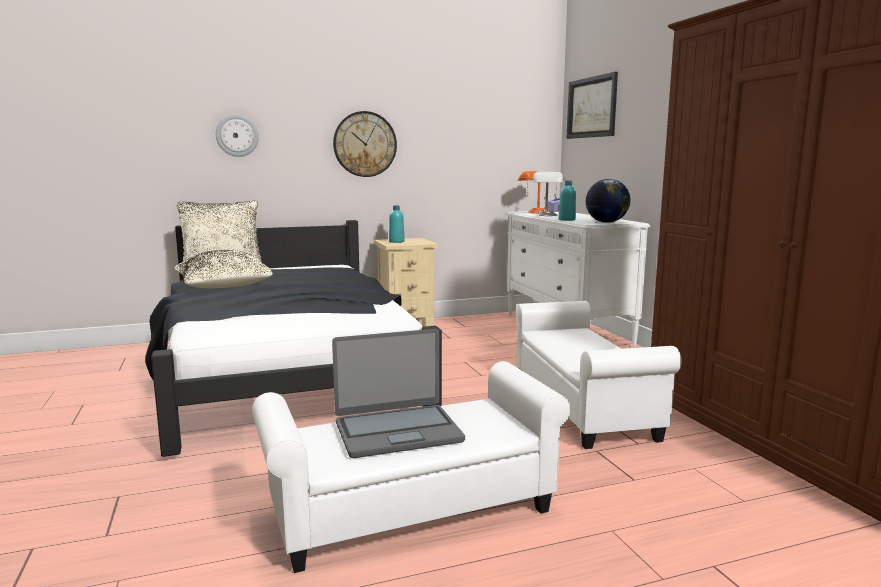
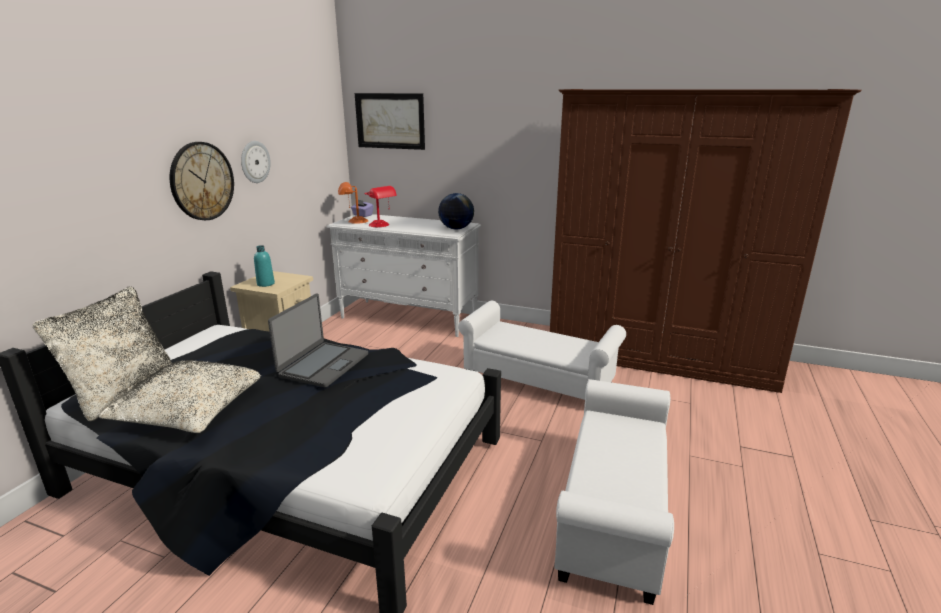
camera: 50 degrees left, 10 degrees up
wall clock [216,114,259,157] -> wall clock moved to [241,141,271,183]
laptop [332,329,465,458] -> laptop moved to [268,293,368,388]
white table lamp [531,172,565,216] -> red table lamp [364,186,397,227]
turquoise bottle [559,180,576,221] -> none

